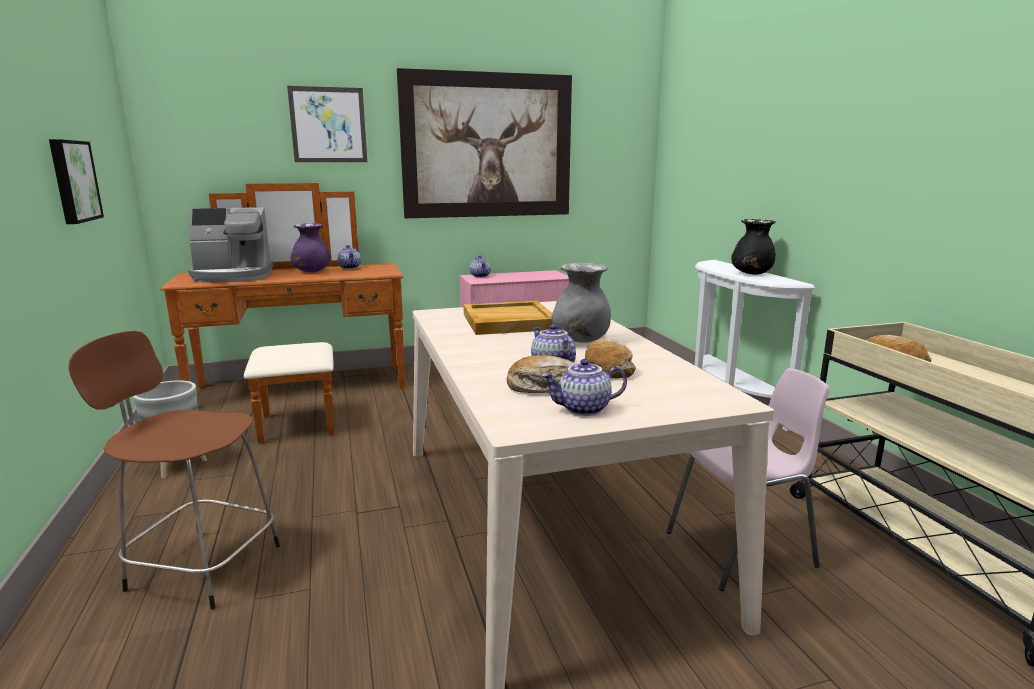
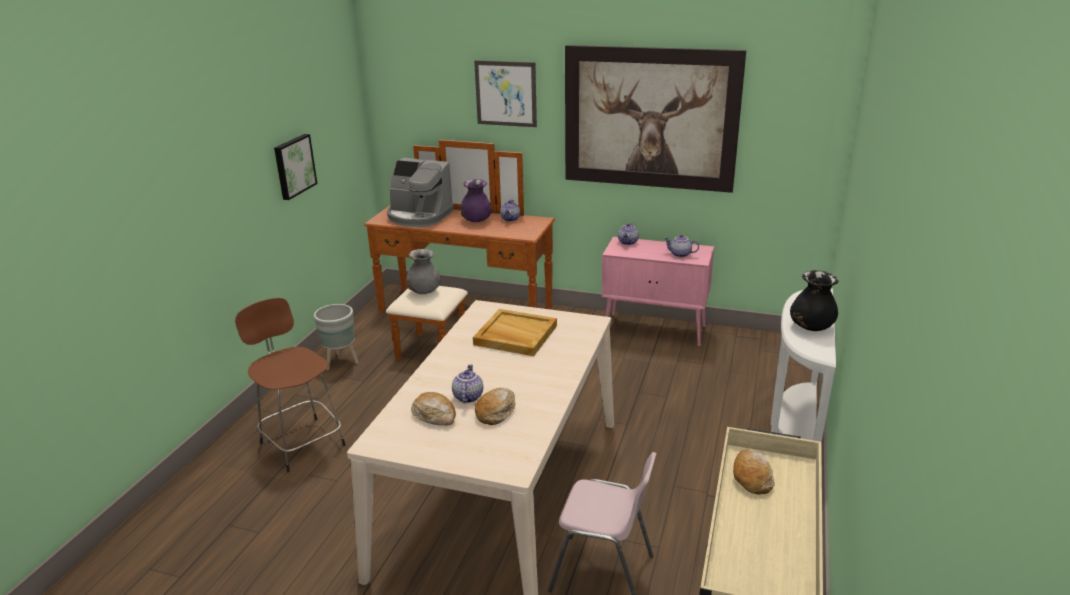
camera: 35 degrees right, 10 degrees up
teapot [541,359,627,416] -> teapot moved to [664,235,699,257]
grey vase [551,263,611,343] -> grey vase moved to [406,249,441,294]

